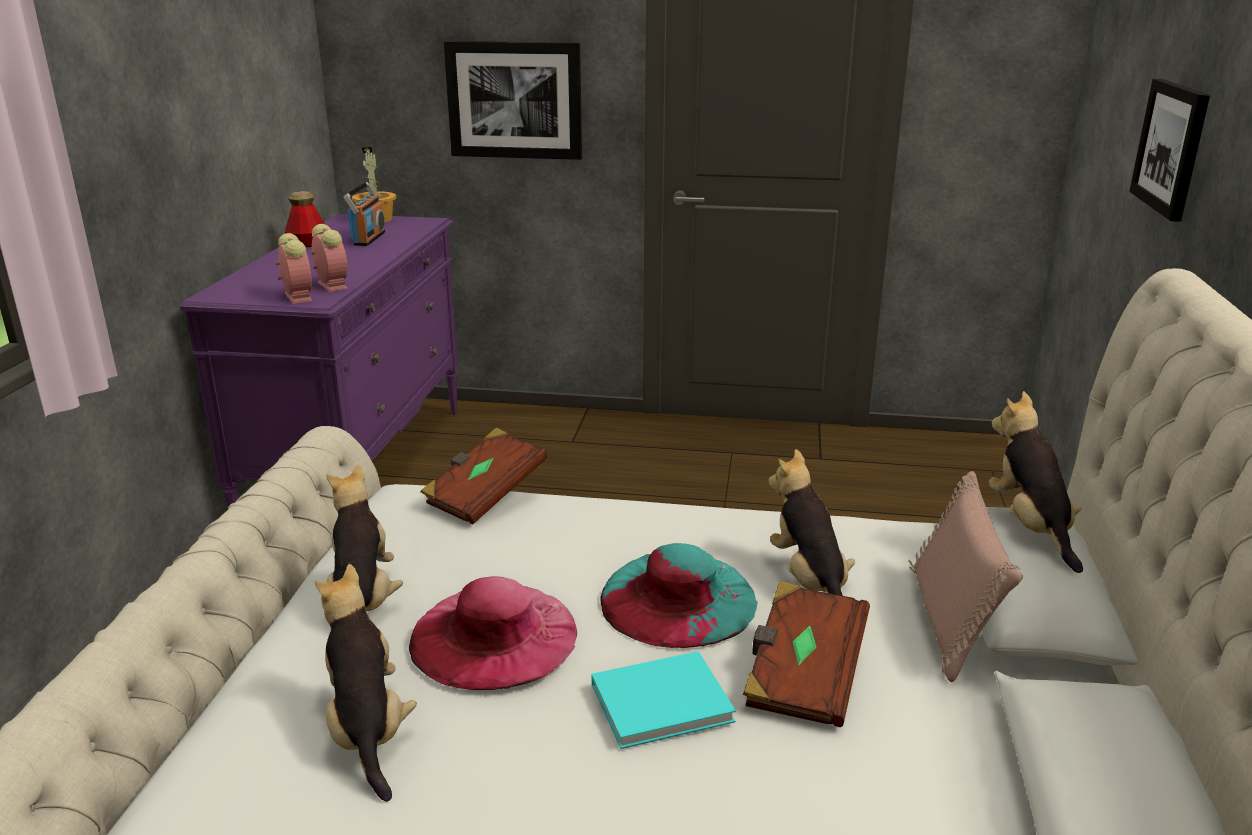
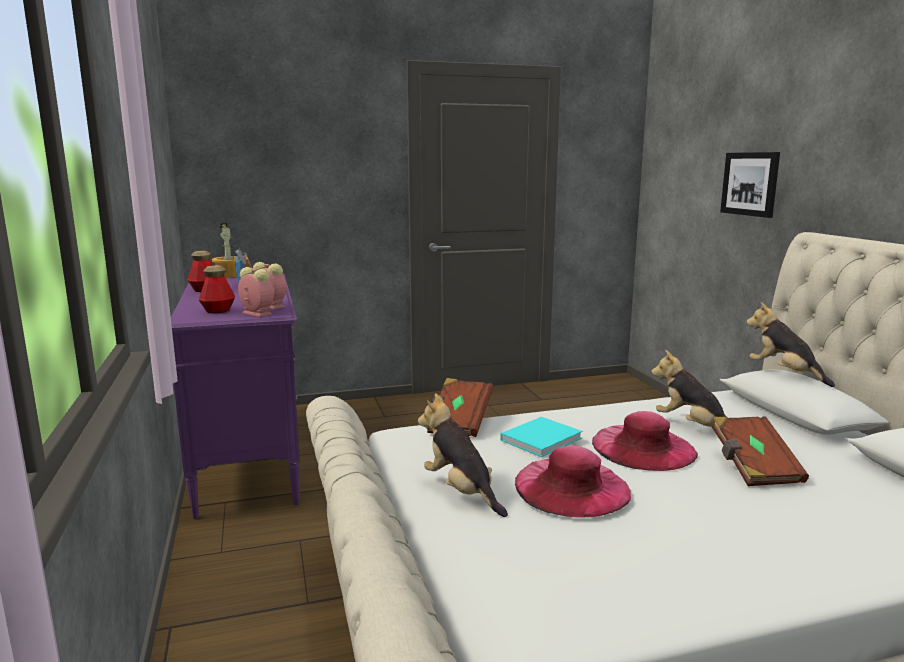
camera: 25 degrees left, 10 degrees down
plush toy [315,564,417,802] -> none
picture [444,41,582,160] -> none
turquoise book [592,651,736,749] -> turquoise book moved to [500,417,582,457]
turquoise hat [601,543,758,648] -> pink hat [592,411,698,471]
beige pillow [909,471,1023,682] -> none
none -> bottle [199,265,235,313]

